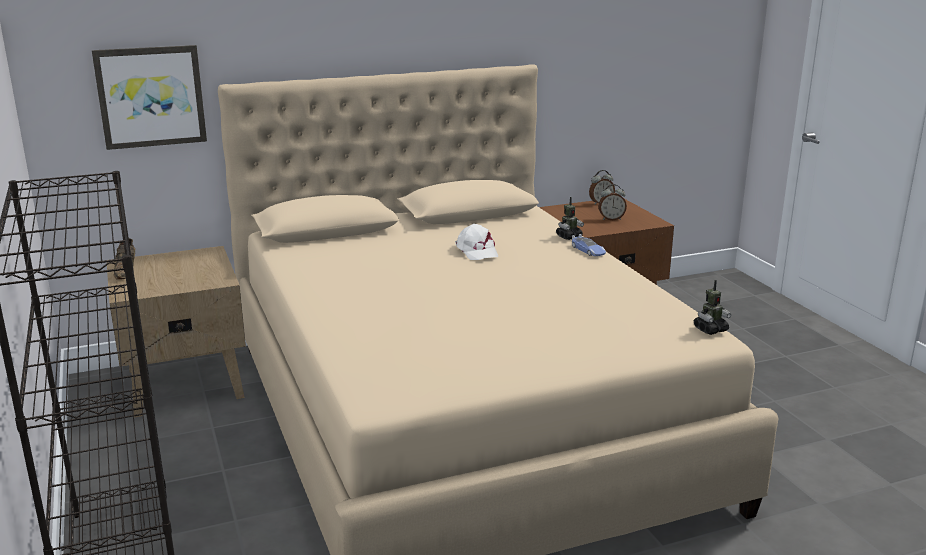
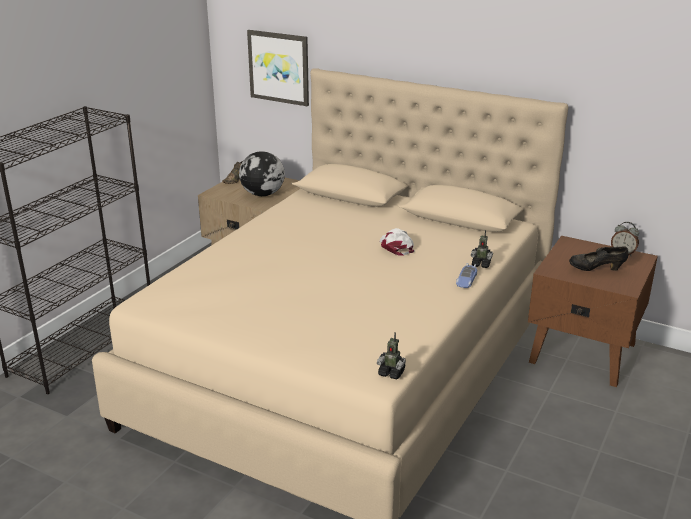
camera: 50 degrees right, 5 degrees up
white cap [455,224,498,260] -> white cap turned 135 degrees clockwise [380,228,415,256]
alarm clock [598,184,627,220] -> black shoe [569,246,628,271]
none -> globe [239,151,285,196]

